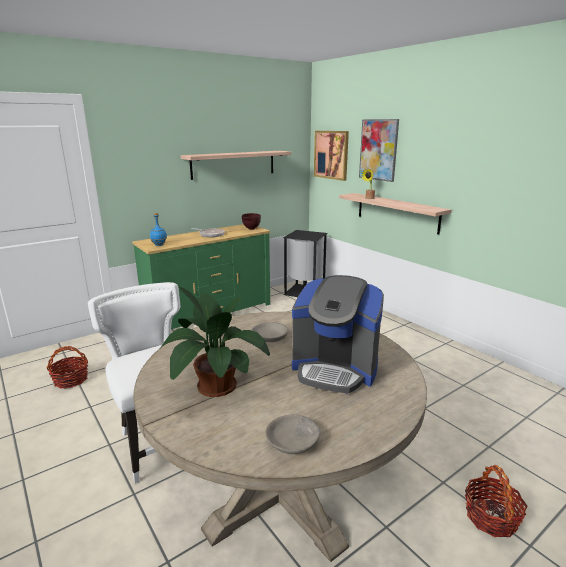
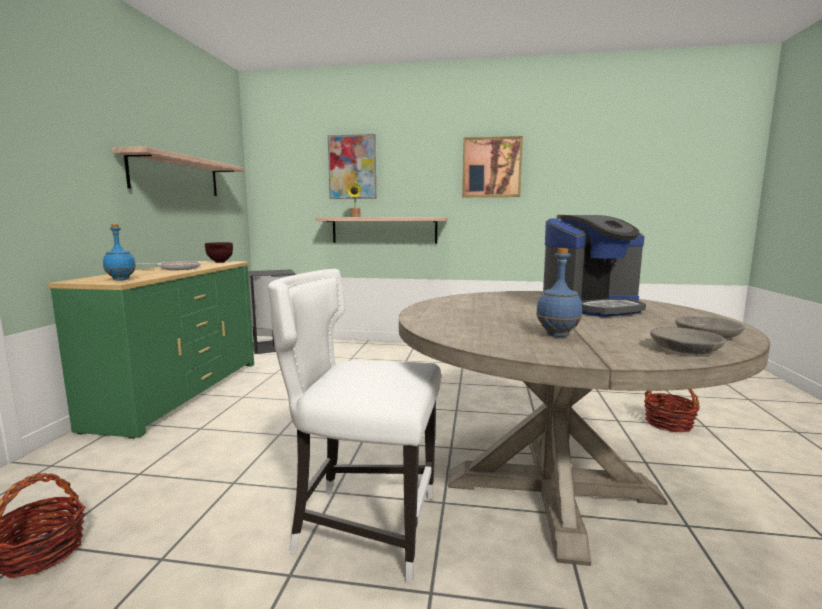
camera: 45 degrees left, 10 degrees down
potted plant [160,287,270,397] -> blue bottle [536,248,582,337]
grey bowl [252,322,288,342] -> grey bowl moved to [650,327,726,354]
picture [314,131,349,181] -> picture moved to [462,136,523,197]

